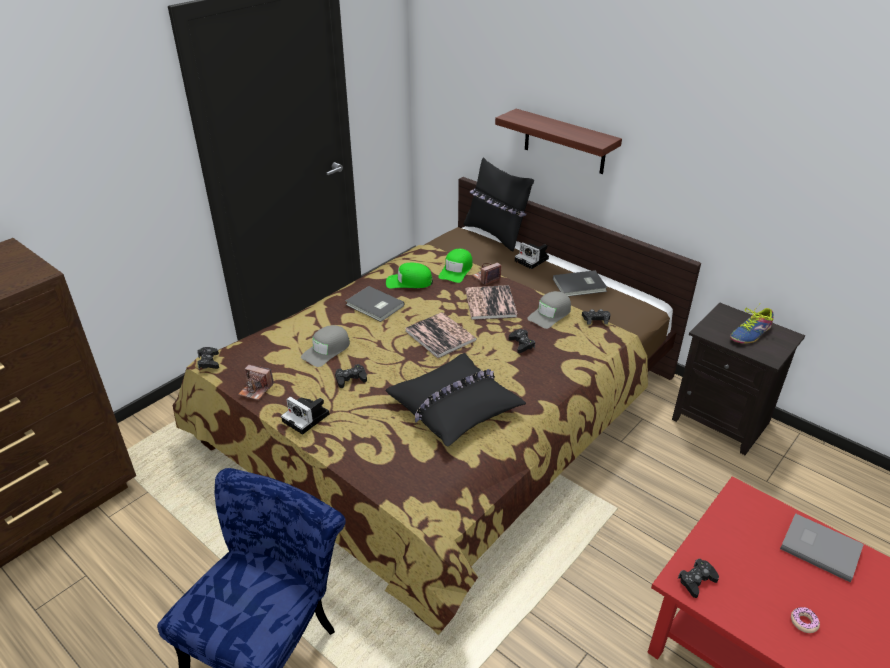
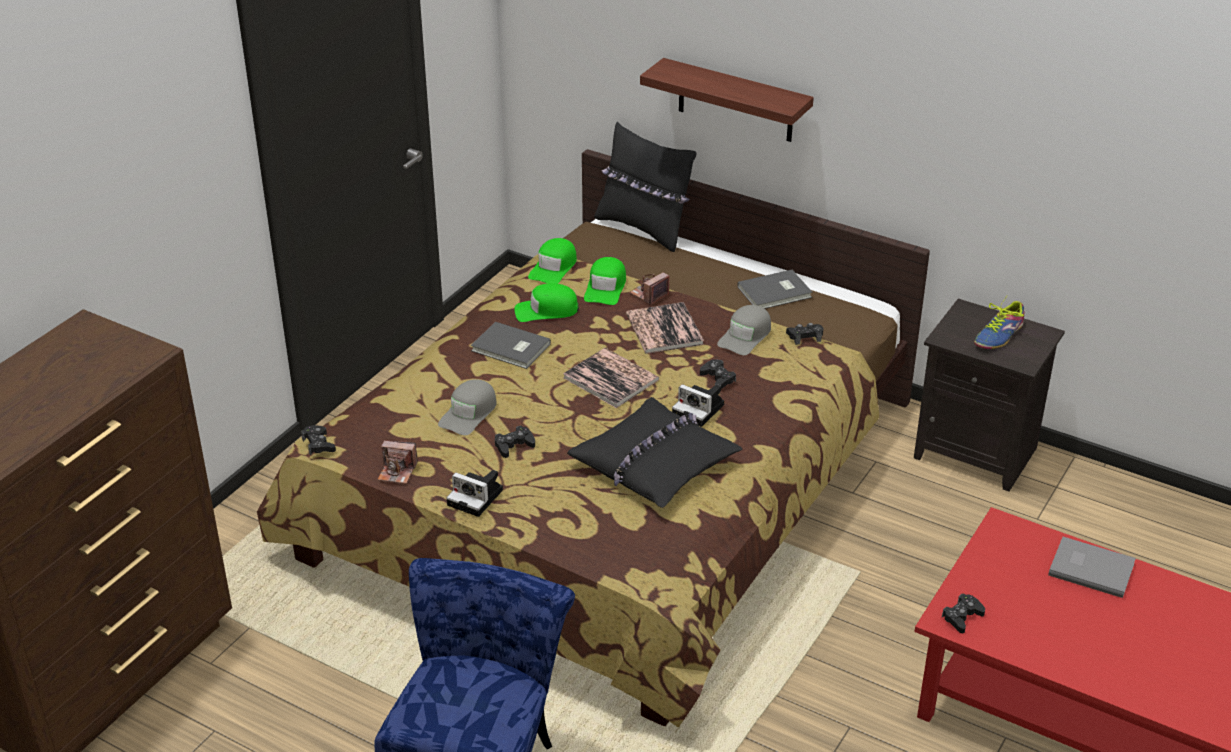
camera: 10 degrees left, 0 degrees up
camera [515,242,549,269] -> camera moved to [672,384,724,427]
donut [791,607,820,633] -> none
none -> green cap [528,238,577,284]

